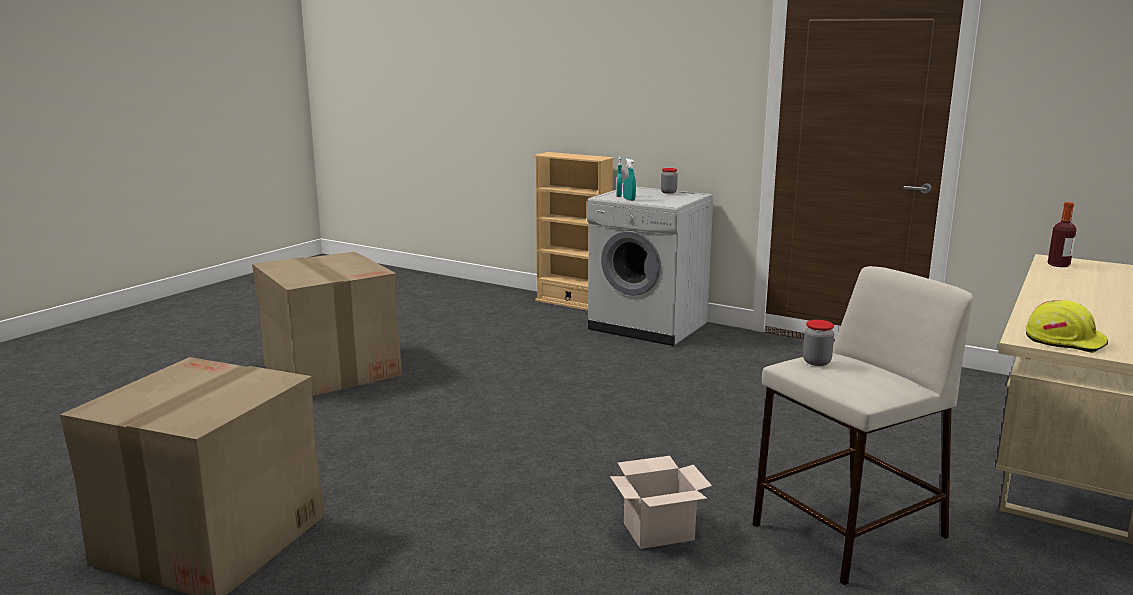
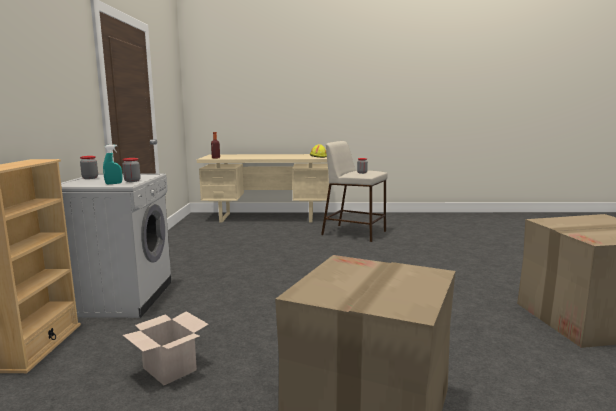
camera: 120 degrees left, 5 degrees down
cardboard box [610,456,712,549] -> cardboard box moved to [122,311,209,385]
turquoise spray bottle [623,159,636,201] -> jar [122,158,141,182]

